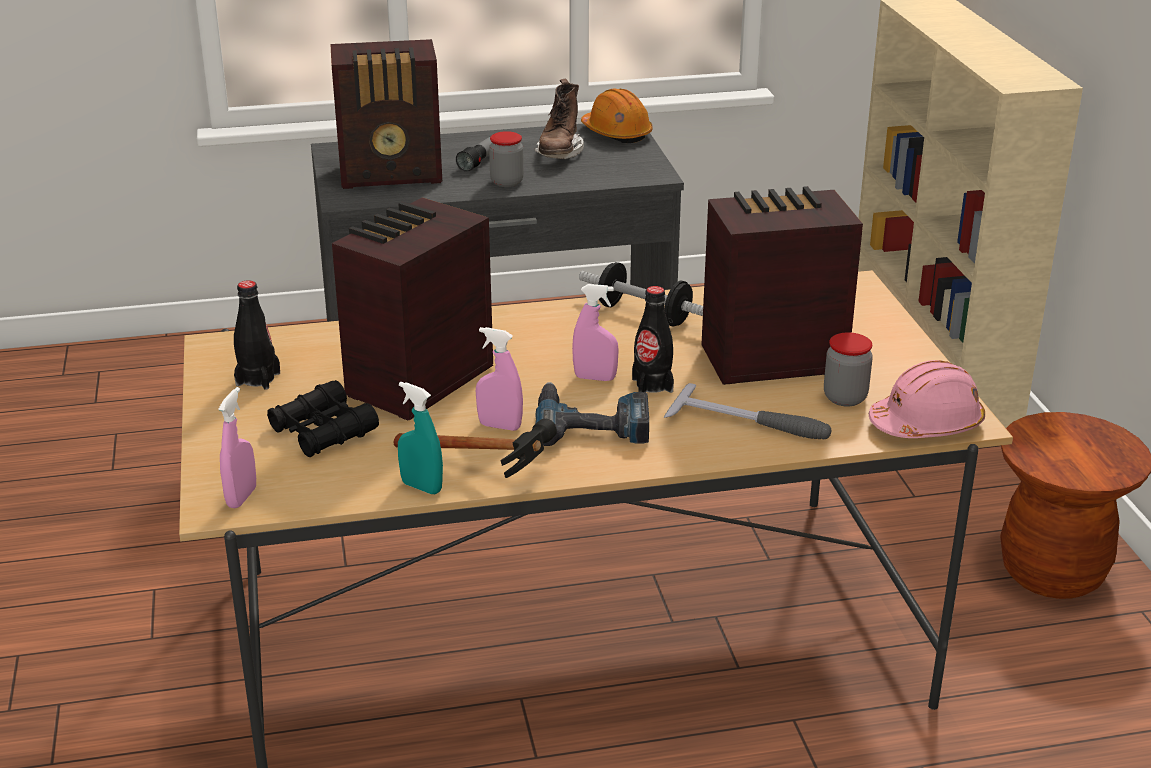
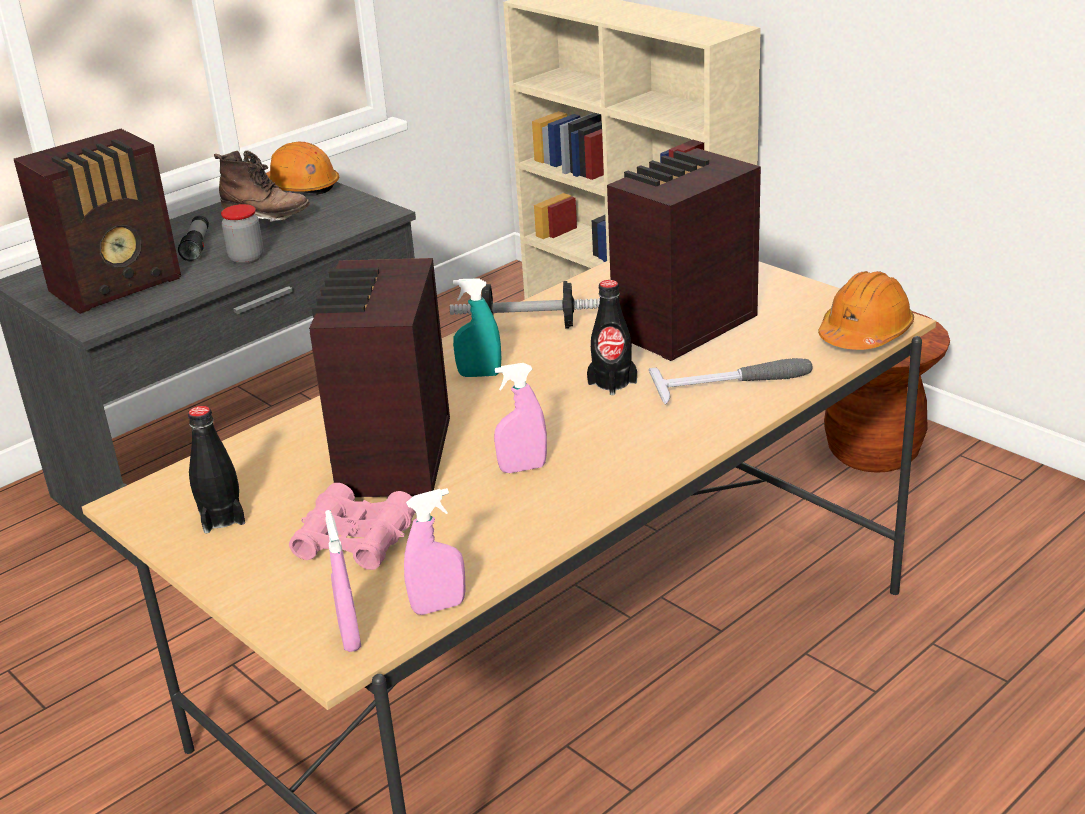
camera: 30 degrees left, 0 degrees up
black binoculars [267,380,379,457] -> pink binoculars [289,483,415,570]
hammer [394,419,557,478] -> none
turquoise spray bottle [398,382,443,494] -> turquoise spray bottle moved to [453,278,501,377]
brown boot [534,79,584,159] -> brown boot turned 45 degrees counterclockwise [214,151,310,222]
power drill [535,382,649,446] -> none
pink spray bottle [572,284,619,381] -> pink spray bottle moved to [404,488,466,615]
jar [824,332,873,407] -> none
pink hard hat [869,360,985,438] -> orange hard hat [818,271,914,350]

